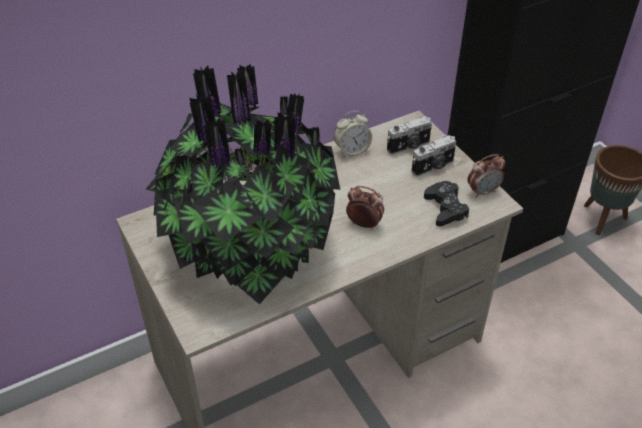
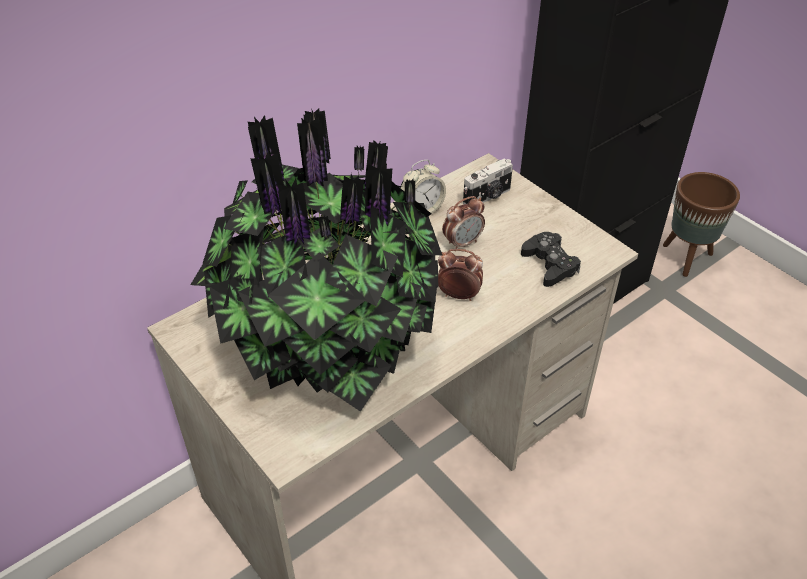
camera: 10 degrees left, 0 degrees up
camera [411,135,456,177] -> none
alarm clock [467,154,506,198] -> alarm clock moved to [442,196,485,249]

